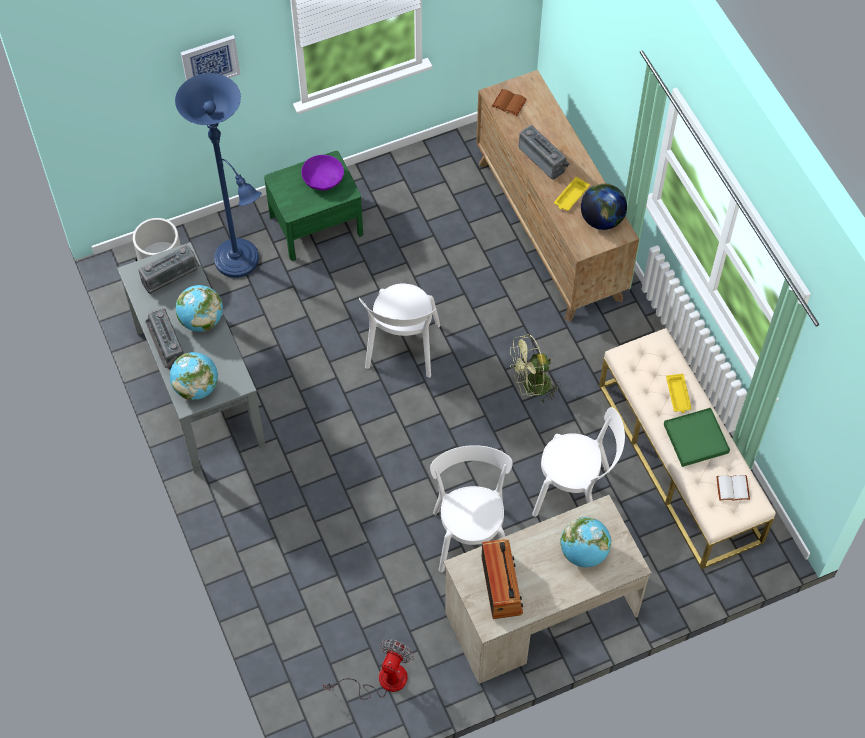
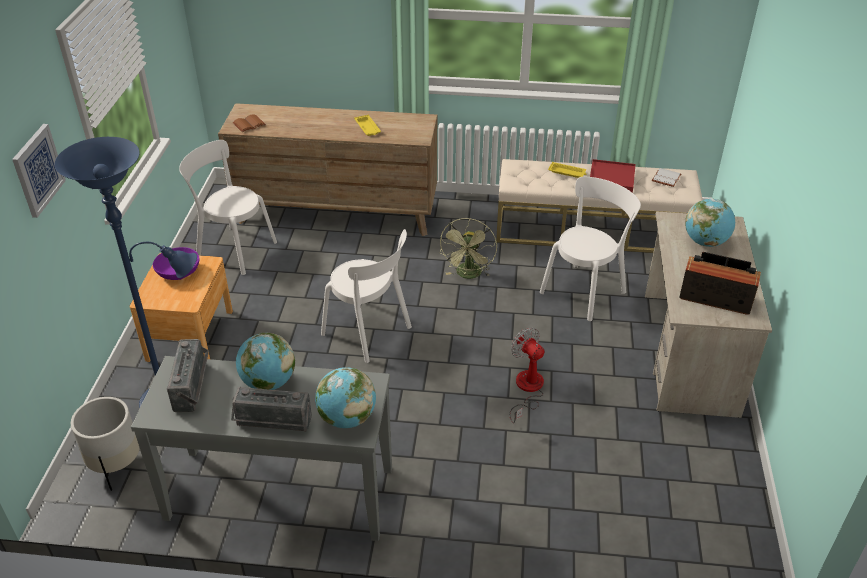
camera: 60 degrees left, 20 degrees down
green nightstand [264,151,363,261] -> brown nightstand [130,253,233,362]
fan [323,639,414,700] -> fan moved to [509,327,545,423]
white chair [430,445,513,573] -> white chair moved to [179,140,277,275]
radio [519,125,570,180] -> none
globe [581,183,627,230] -> none
green tray [664,408,730,467] -> red tray [590,159,635,193]

